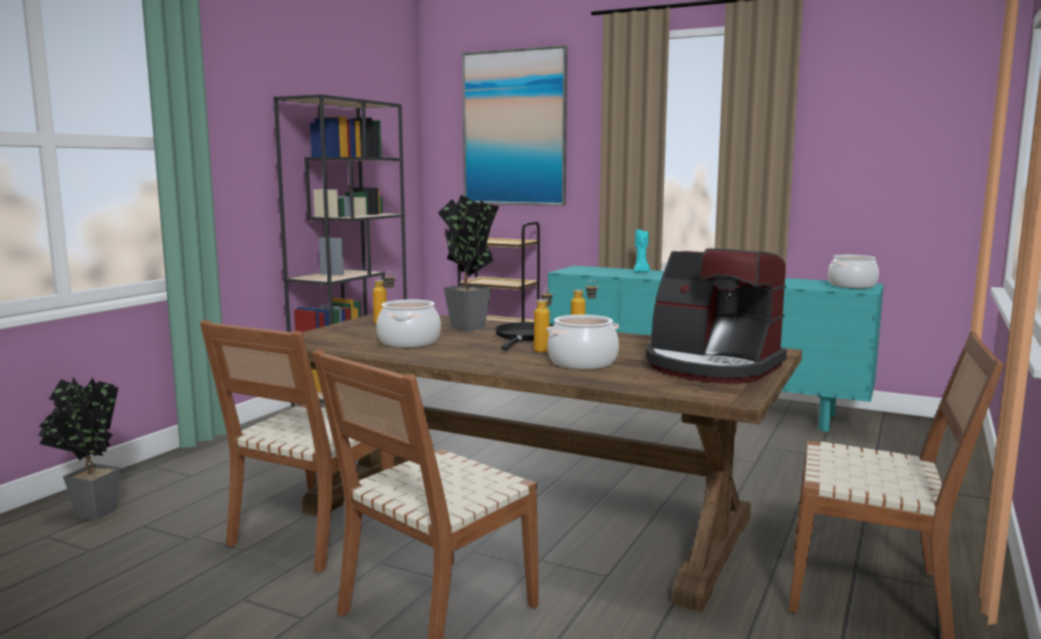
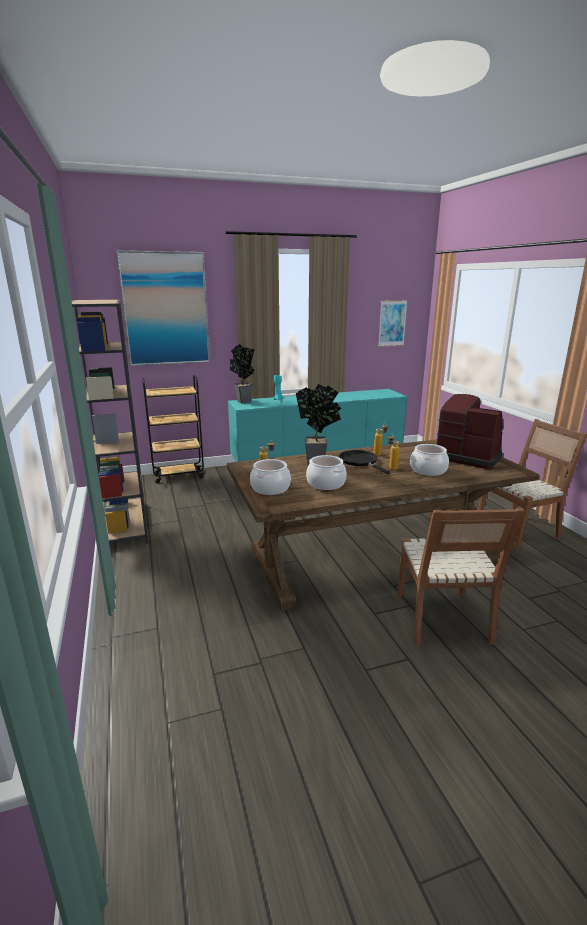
camera: 45 degrees left, 10 degrees up
potted plant [38,377,121,520] -> potted plant moved to [230,344,255,403]
chair [200,320,394,573] -> none
coffee machine [646,248,787,384] -> coffee machine turned 135 degrees counterclockwise [437,394,503,469]
cooking pot [828,255,879,288] -> cooking pot moved to [250,459,291,495]
none -> picture [378,300,407,347]

